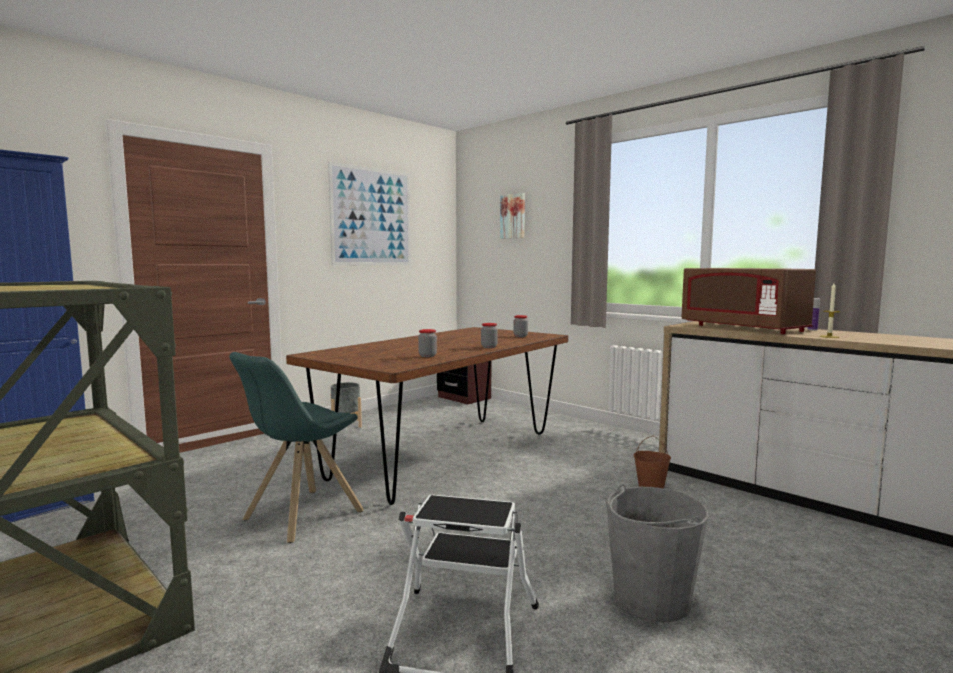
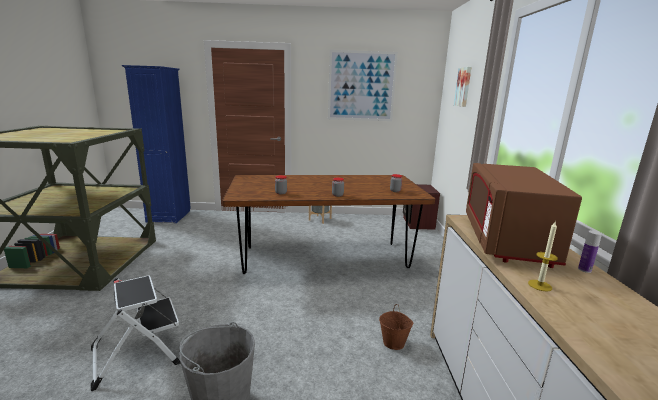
camera: 45 degrees right, 10 degrees up
turquoise chair [229,352,364,543] -> none

